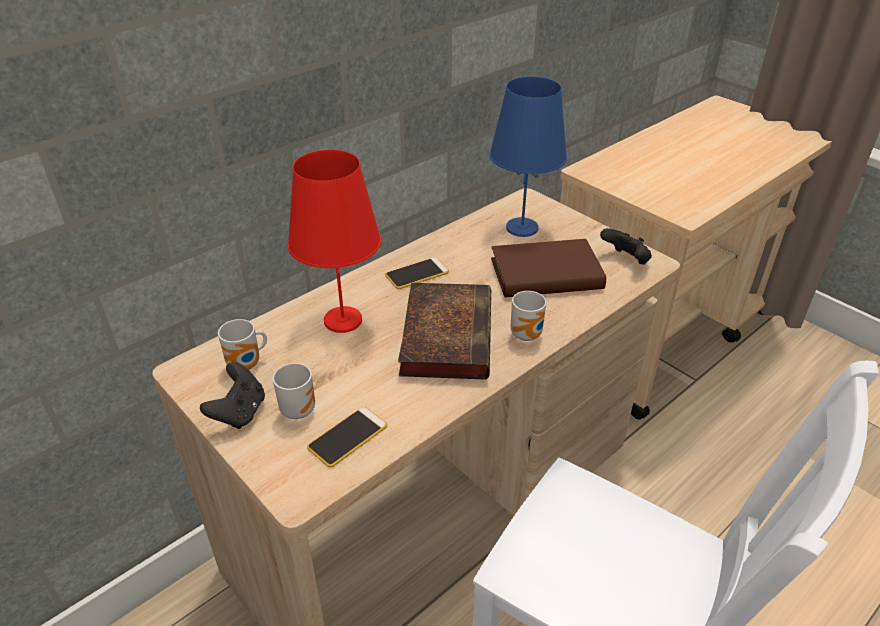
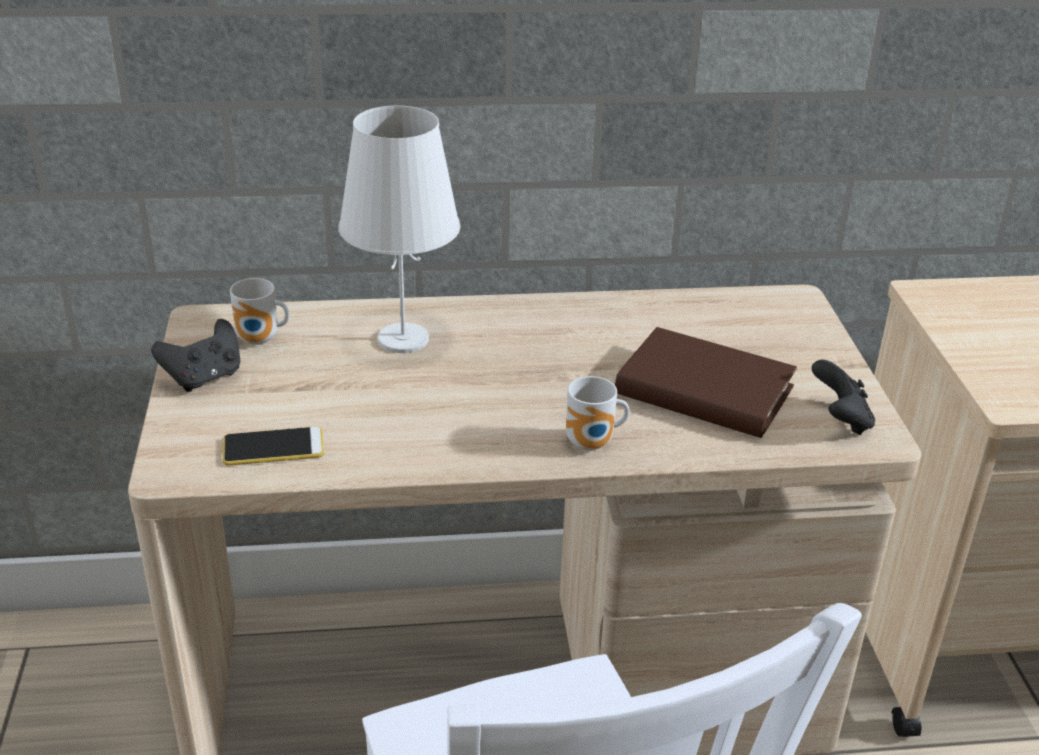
camera: 35 degrees right, 5 degrees down
mug [273,363,315,419] -> none
red table lamp [287,150,381,333] -> white table lamp [338,106,461,353]
phone [385,258,449,289] -> none
book [398,283,491,380] -> none
blue table lamp [490,76,567,237] -> none

